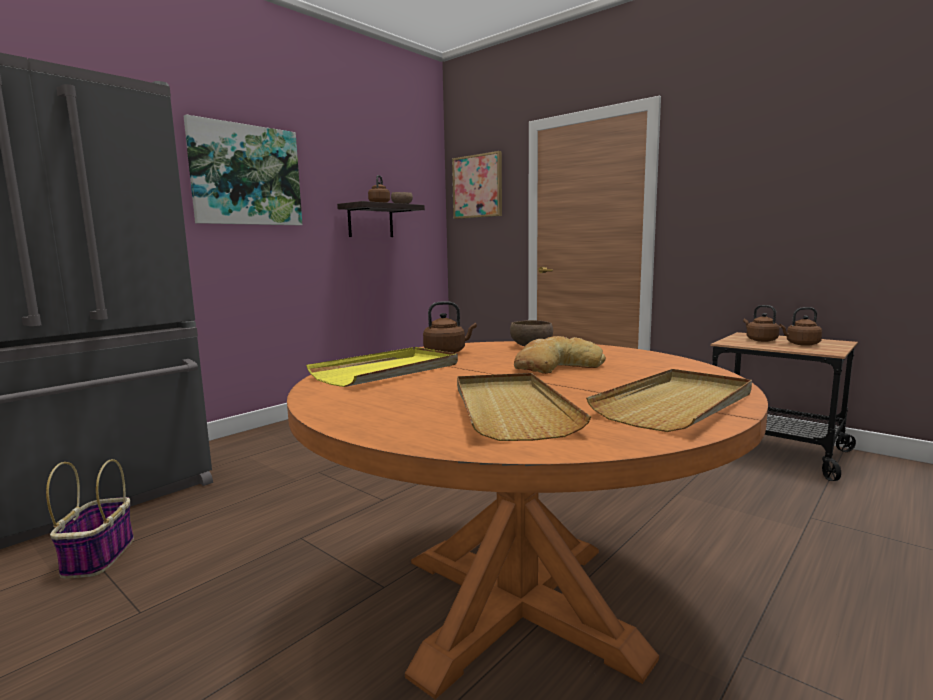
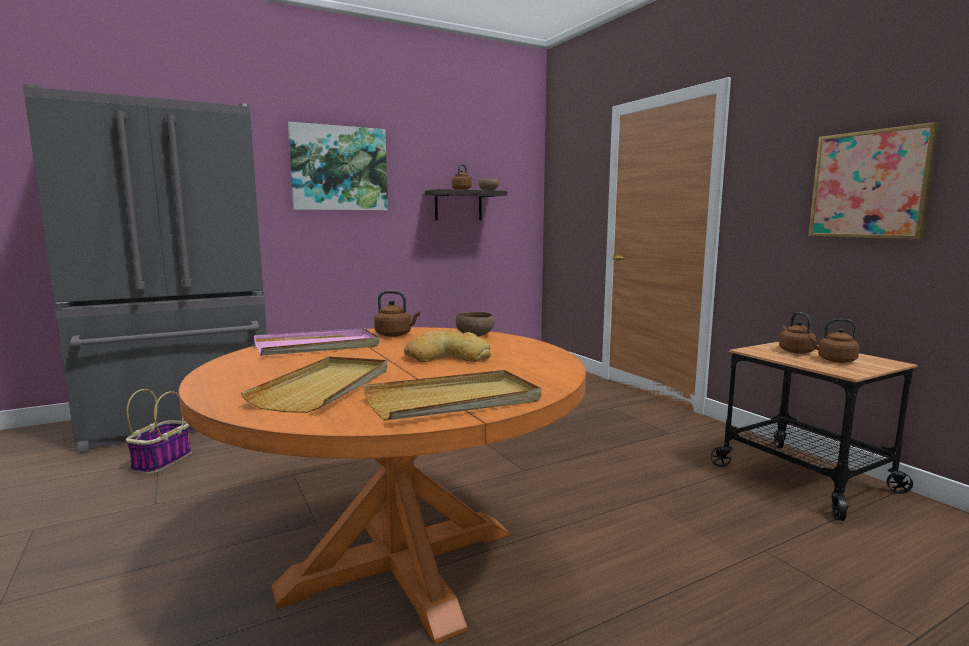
camera: 20 degrees right, 0 degrees up
yellow tray [306,347,458,387] -> pink tray [254,328,379,356]
picture [452,151,502,219] -> picture moved to [808,122,939,239]

